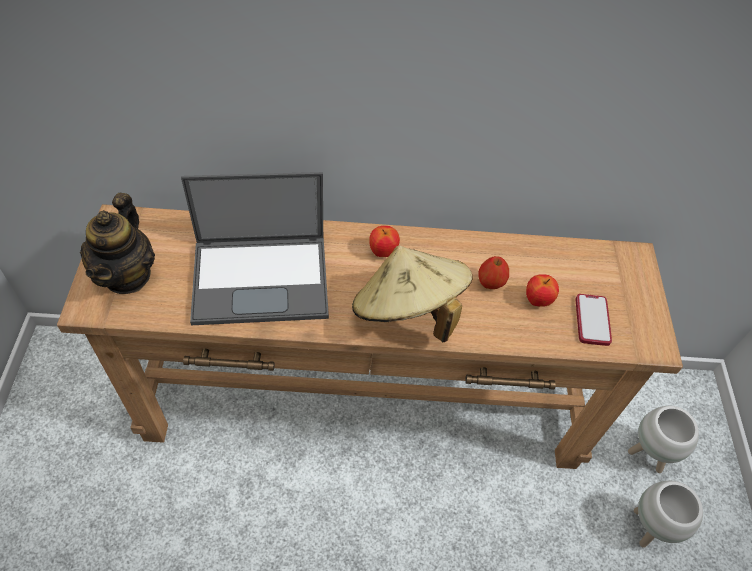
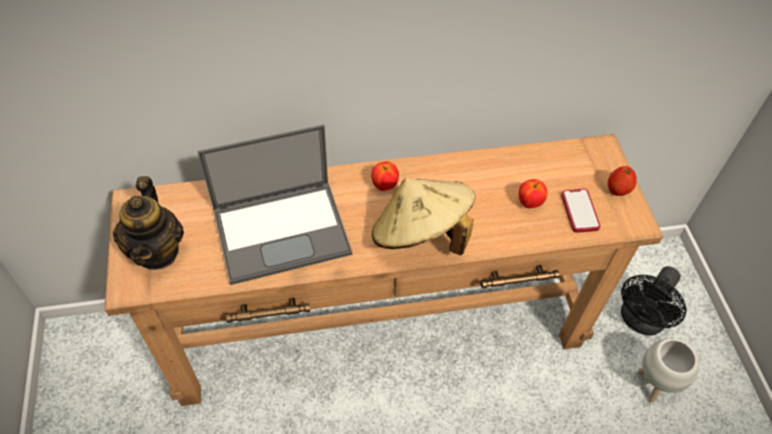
camera: 10 degrees left, 0 degrees up
apple [479,256,509,289] -> apple moved to [608,166,637,196]
white planter [628,406,699,473] -> black fan [621,266,686,336]

